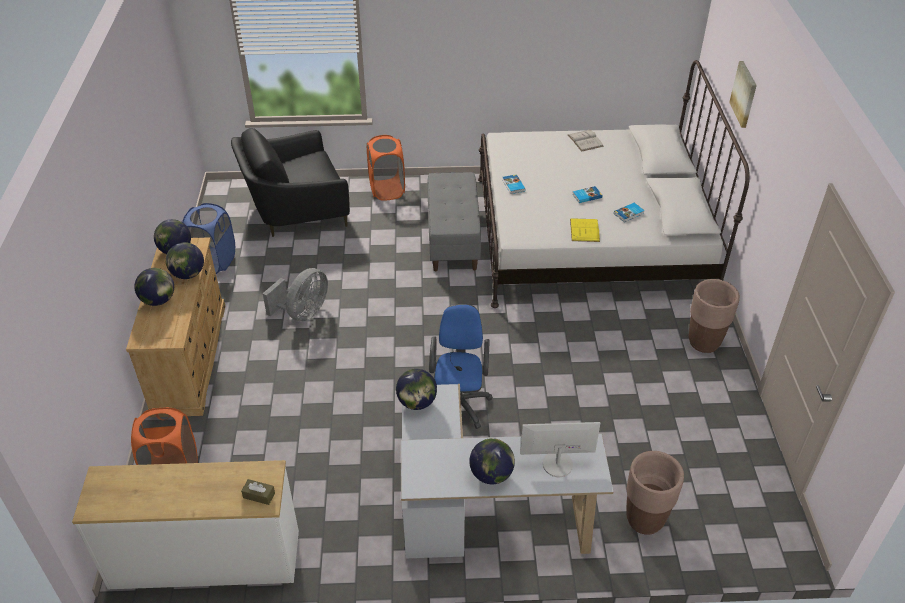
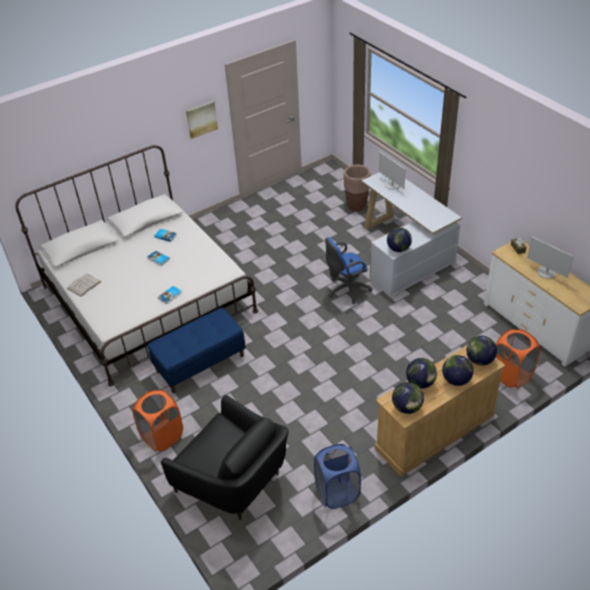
camera: 120 degrees left, 0 degrees up
grey fan [263,268,328,322] -> none
grey bench [427,172,481,271] -> blue bench [148,308,246,393]
globe [469,438,515,484] -> globe moved to [466,336,497,366]
yellow book [570,218,600,242] -> none
brown planter [689,279,740,353] -> none
picture [729,61,757,128] -> picture moved to [186,101,218,139]
none -> monitor [527,237,573,279]

